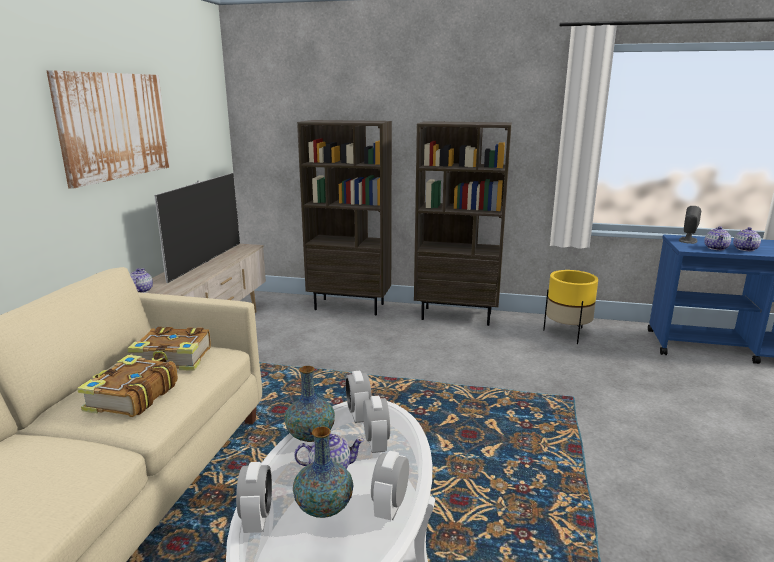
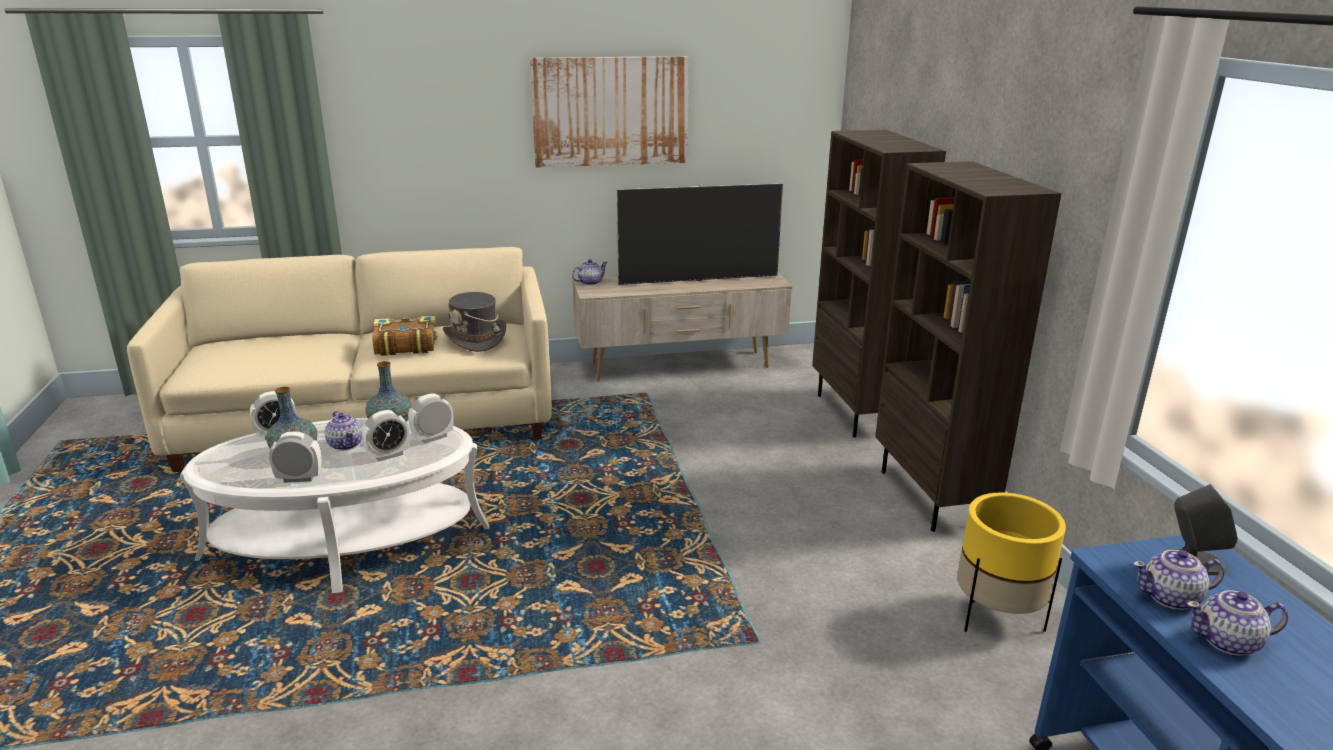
camera: 65 degrees right, 5 degrees up
book [127,327,211,371] -> grey hat [443,292,506,352]

